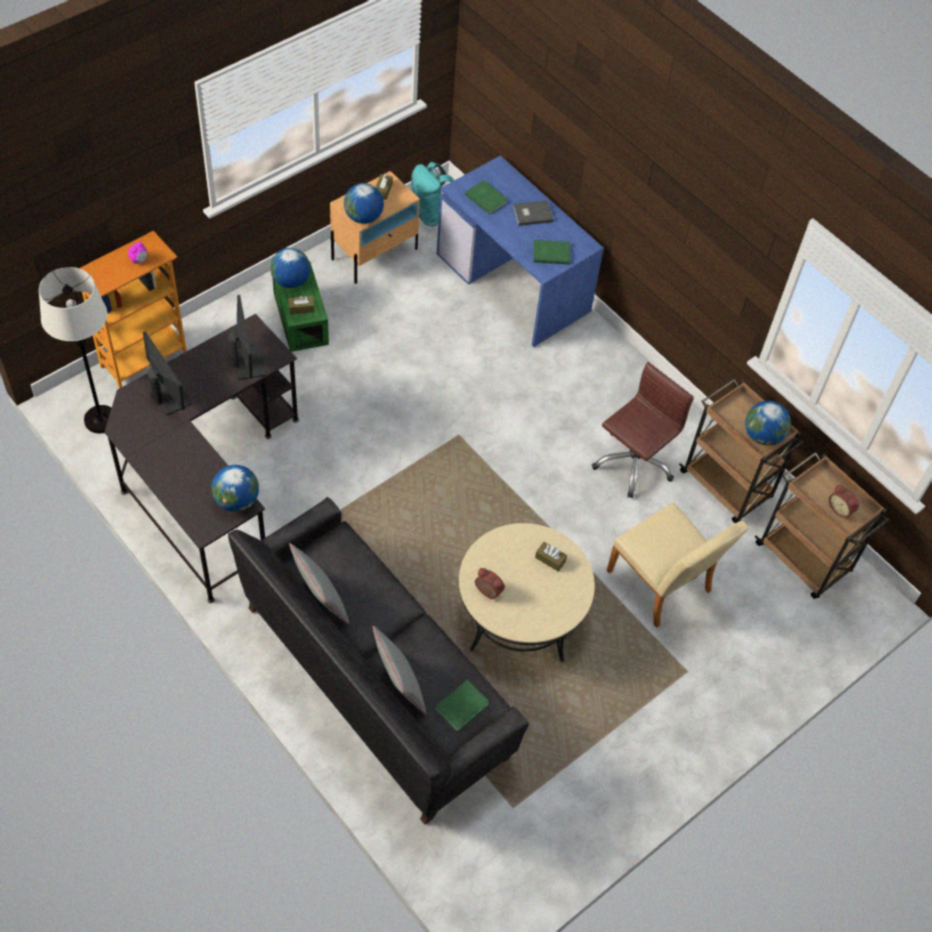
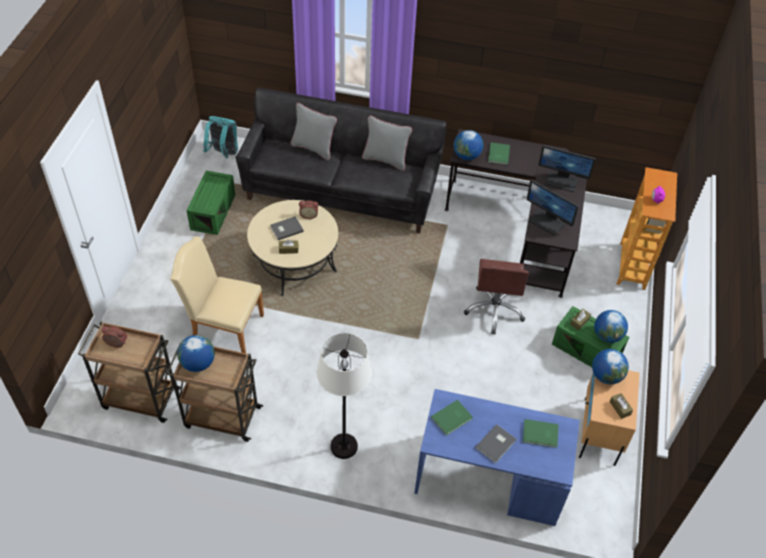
camera: 145 degrees right, 5 degrees down
white floor lamp [39,267,112,434] -> white floor lamp moved to [317,333,372,459]
turquoise backpack [411,162,454,226] -> turquoise backpack moved to [203,116,238,159]
green book [434,680,489,731] -> green book moved to [488,142,510,165]
brown office chair [592,362,694,498] -> brown office chair moved to [464,259,529,334]
none -> green storage box [186,171,235,235]
none -> grey book [270,216,304,240]

